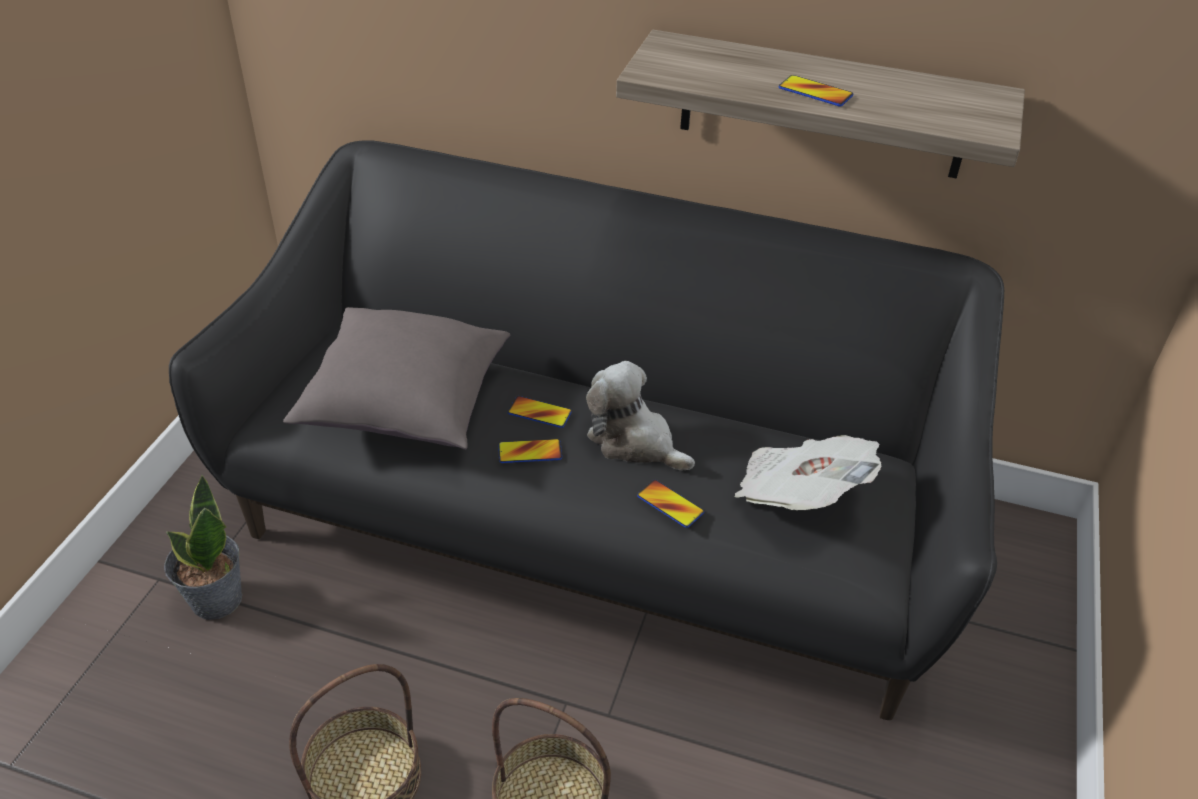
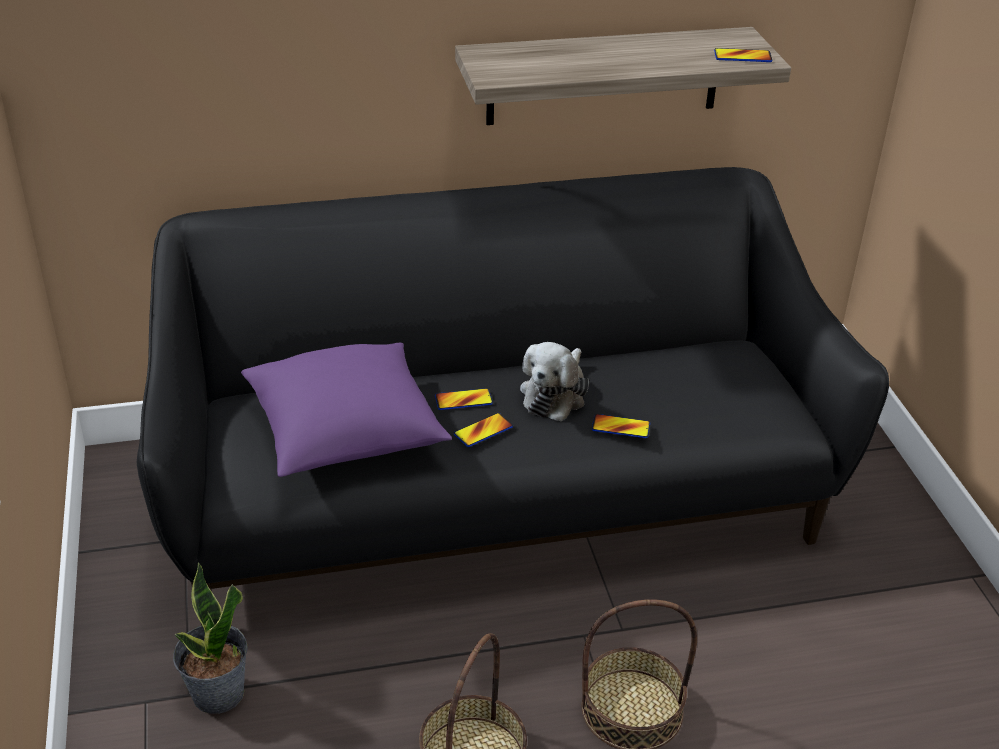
camera: 30 degrees left, 5 degrees down
grey pillow [283,307,510,450] -> purple pillow [241,343,452,477]
plush toy [586,361,695,471] -> plush toy turned 75 degrees counterclockwise [520,342,589,421]
newspaper [734,435,881,510] -> none
phone [779,75,853,107] -> phone moved to [714,48,772,62]

